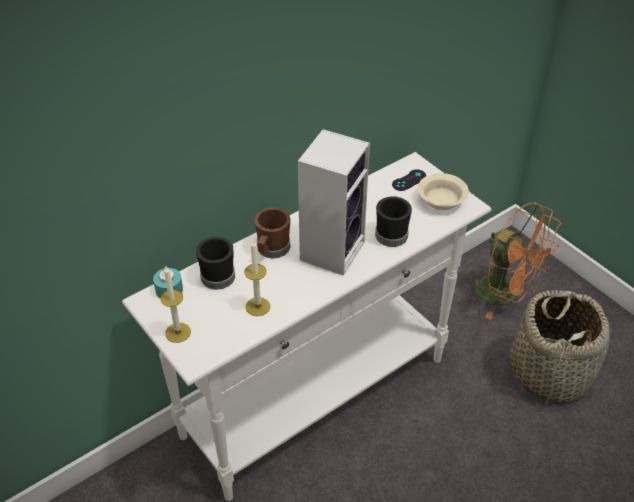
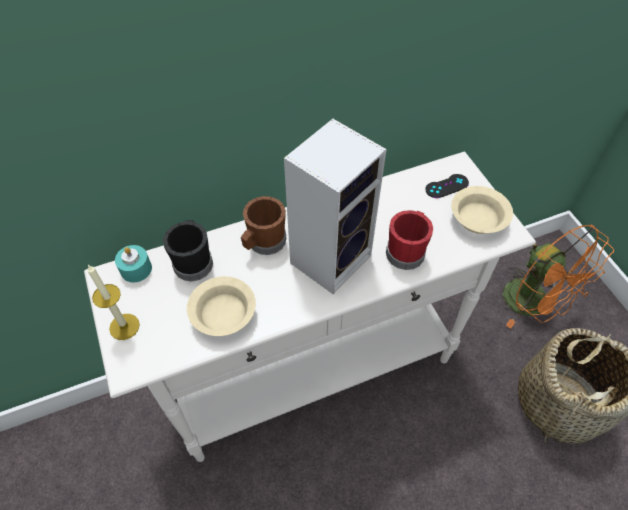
camera: 15 degrees right, 10 degrees up
candle [244,240,271,316] -> beige bowl [187,276,256,336]
black mug [375,197,412,247] -> red mug [386,210,433,270]

